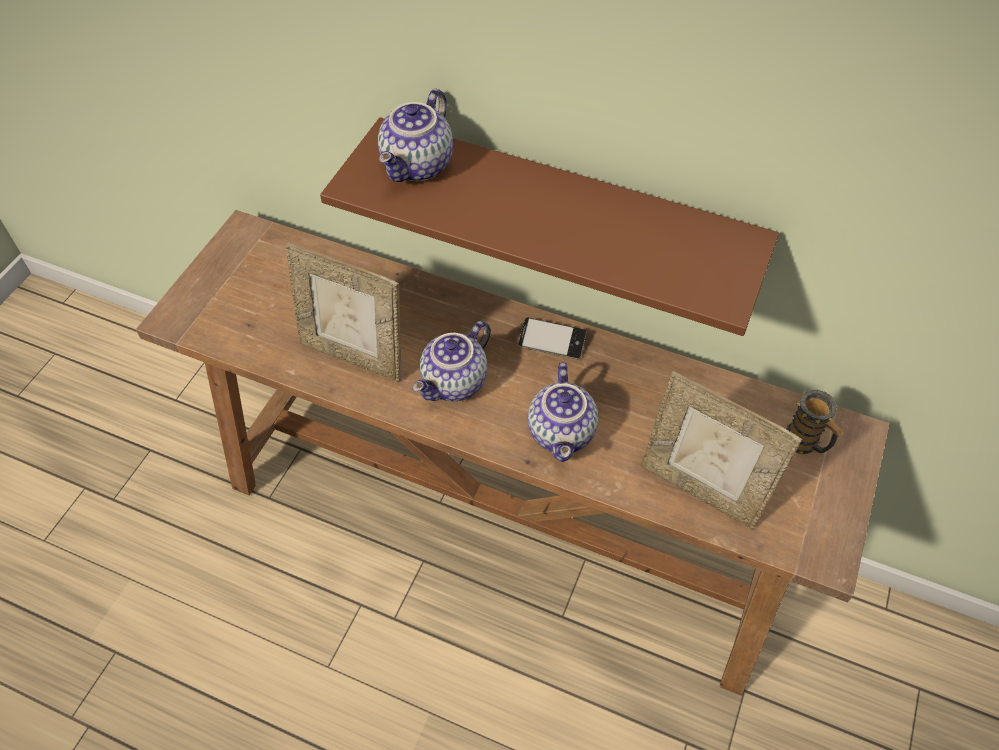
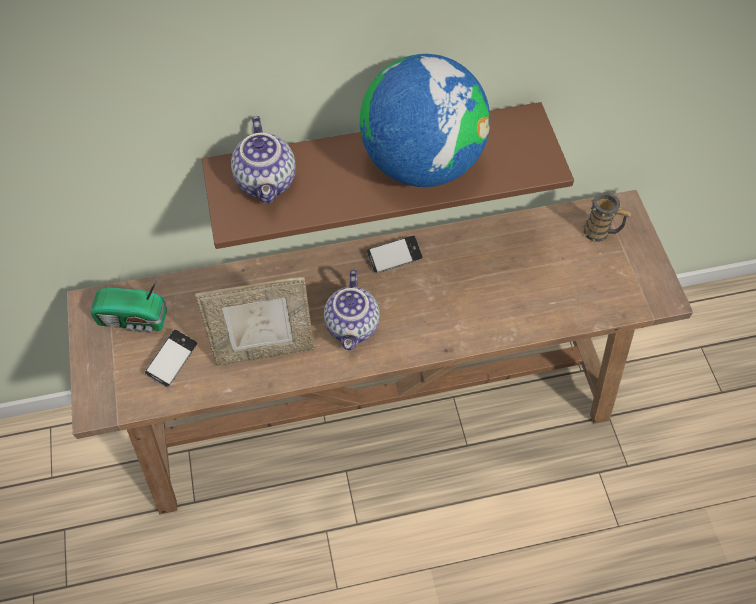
camera: 35 degrees left, 5 degrees up
teapot [528,362,598,462] -> none
picture frame [641,371,802,530] -> none
none -> radio [91,275,167,333]
none -> phone [145,330,197,387]
none -> globe [360,54,490,187]

